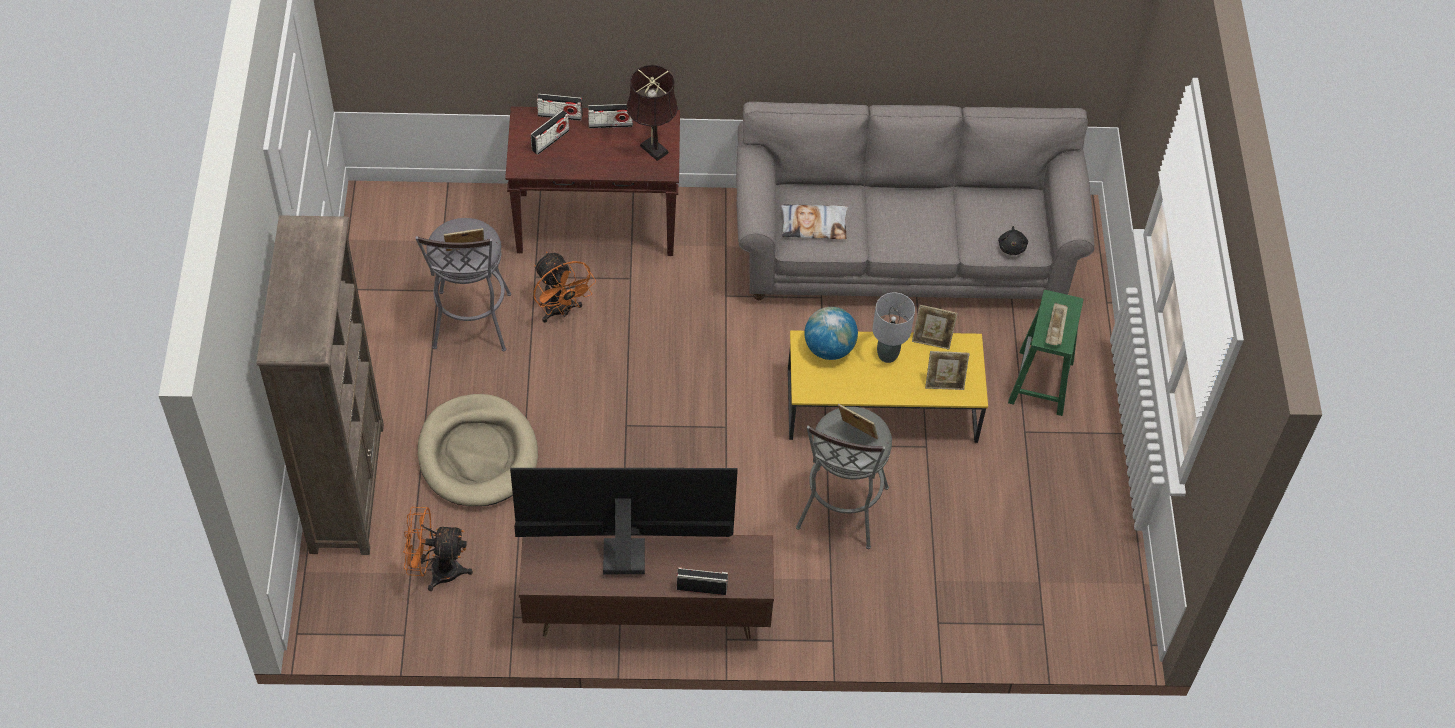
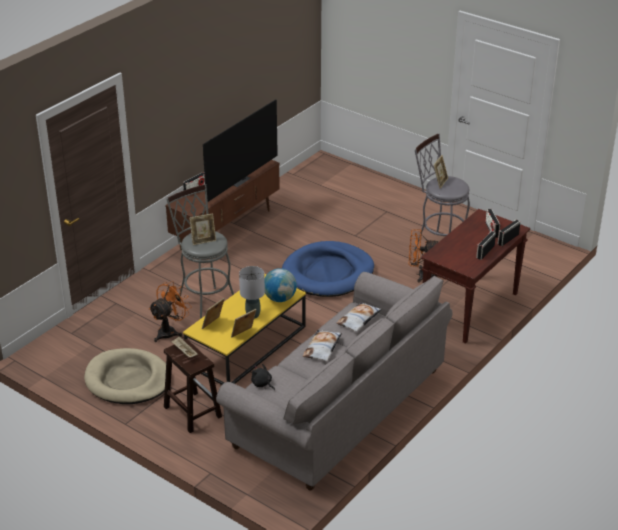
camera: 130 degrees right, 20 degrees down
brown bookcase [257,215,384,555] -> none
orange fan [403,507,473,591] -> orange fan moved to [149,281,192,342]
beige dog bed [418,394,538,506] -> beige dog bed moved to [84,348,166,404]
brown table lamp [626,65,678,161] -> none
green stool [1008,290,1083,416] -> brown stool [164,339,222,433]
none -> blue dog bed [282,241,374,297]
none -> pillow [302,330,342,361]

